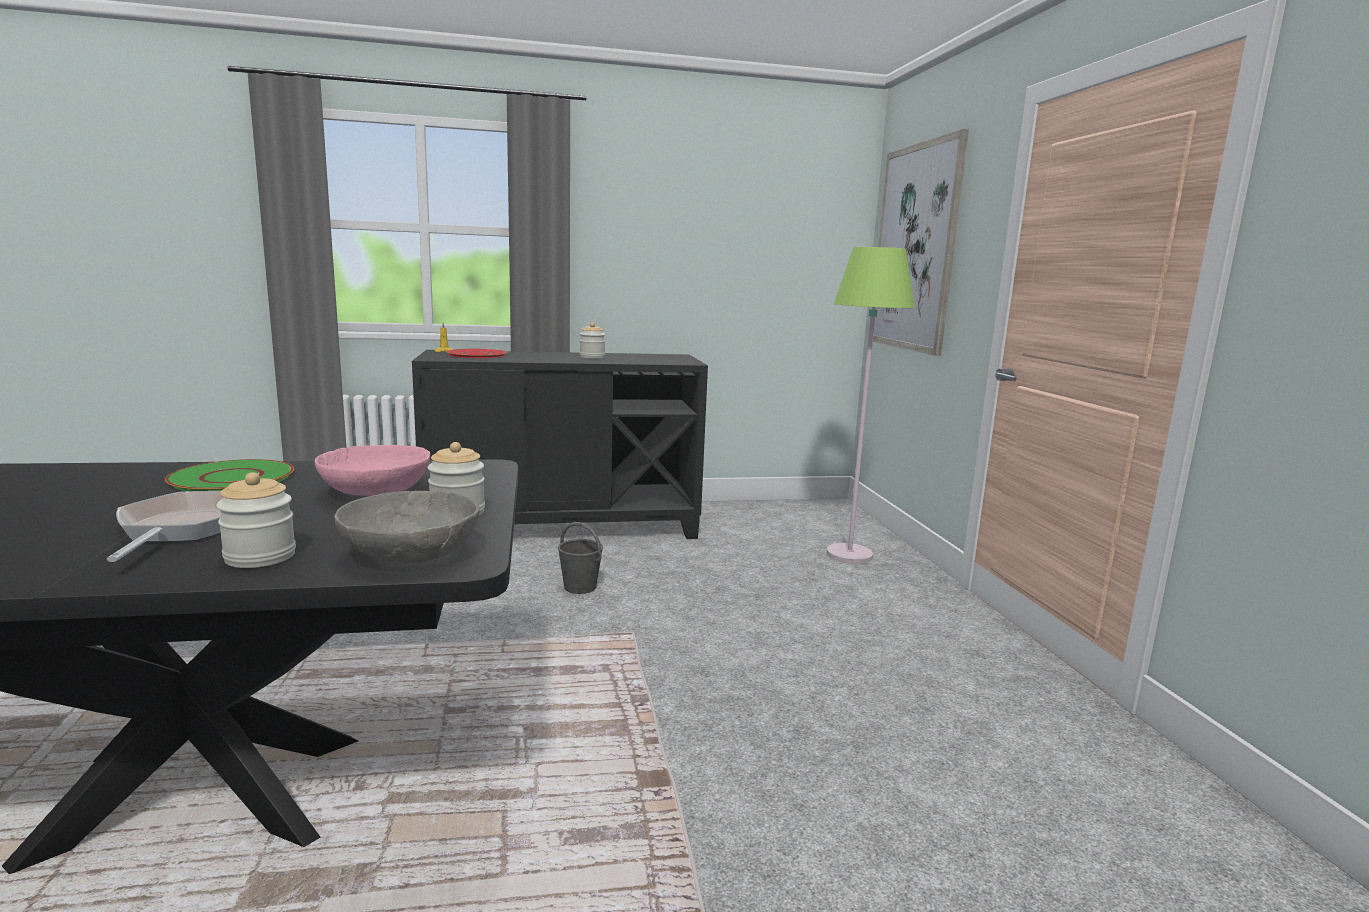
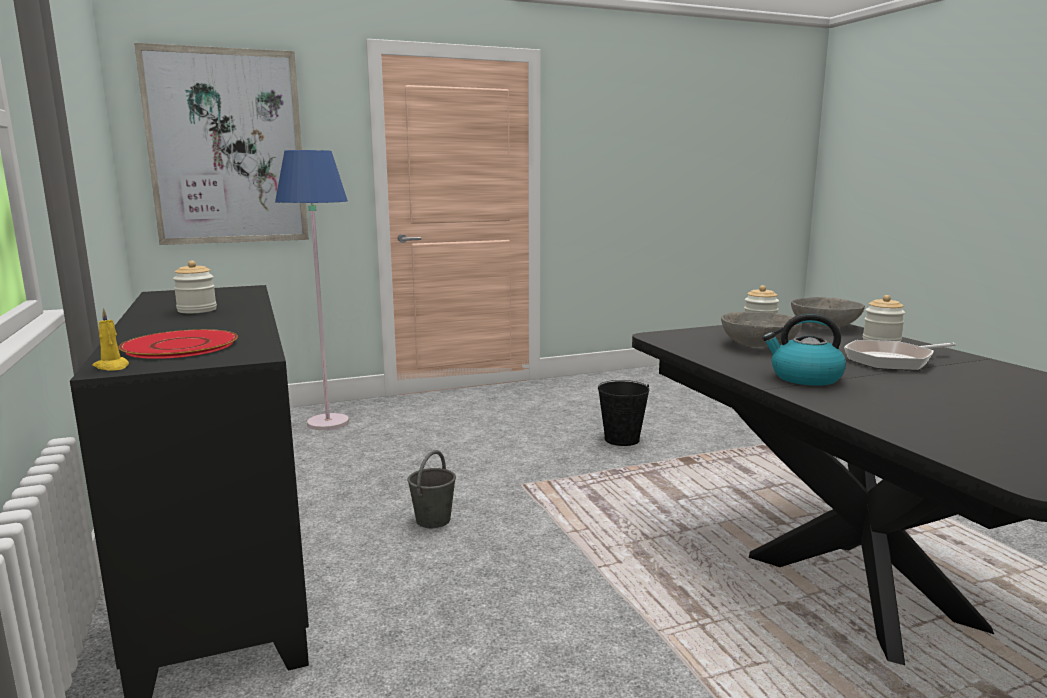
camera: 100 degrees left, 0 degrees up
green plate [165,459,294,491] -> kettle [763,313,846,386]
pink bowl [315,445,430,496] -> grey bowl [721,312,803,347]
green floor lamp [827,247,915,564] -> blue floor lamp [275,150,349,430]
none -> black bucket [598,380,649,446]

